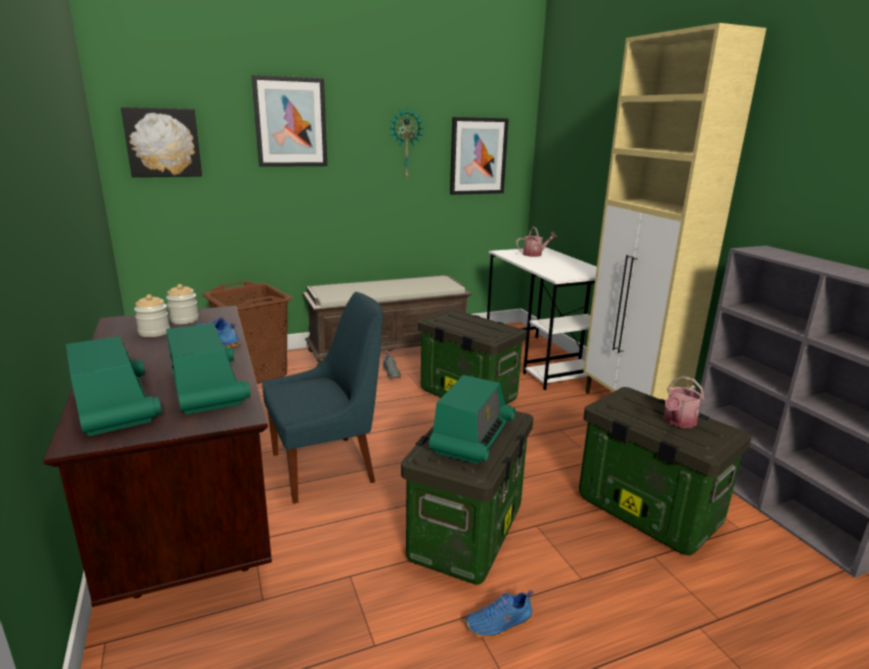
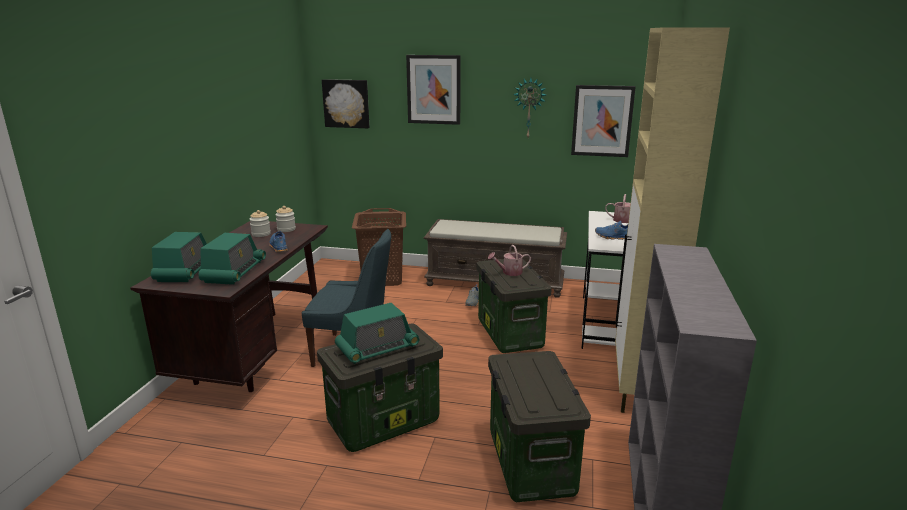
camera: 35 degrees right, 0 degrees up
blue shoe [465,590,533,639] -> blue shoe moved to [595,221,628,240]
watering can [664,376,704,428] -> watering can moved to [488,245,531,276]

